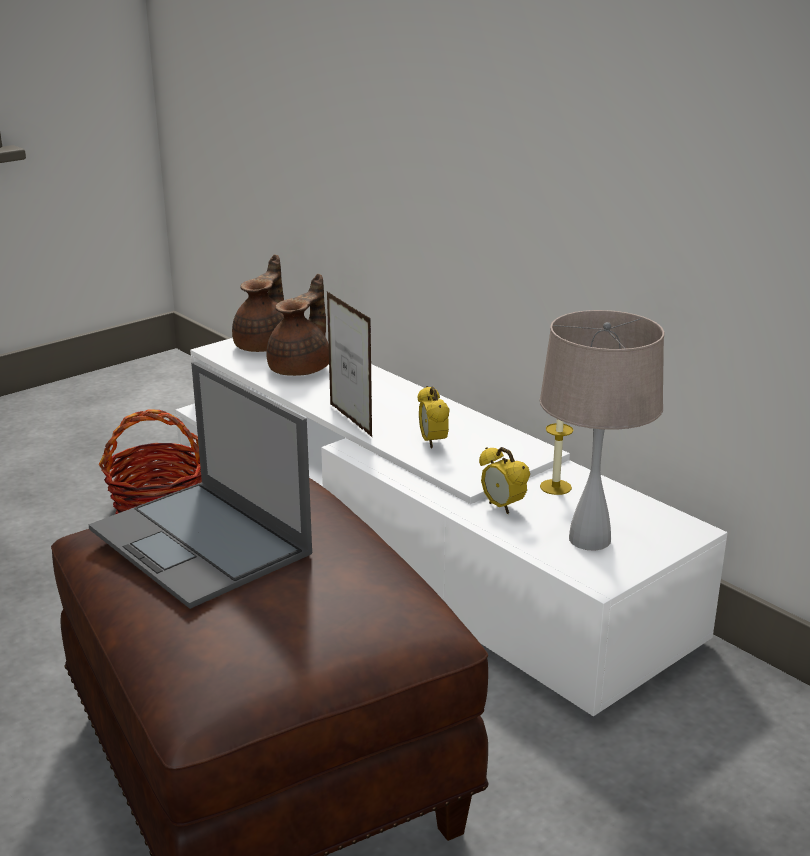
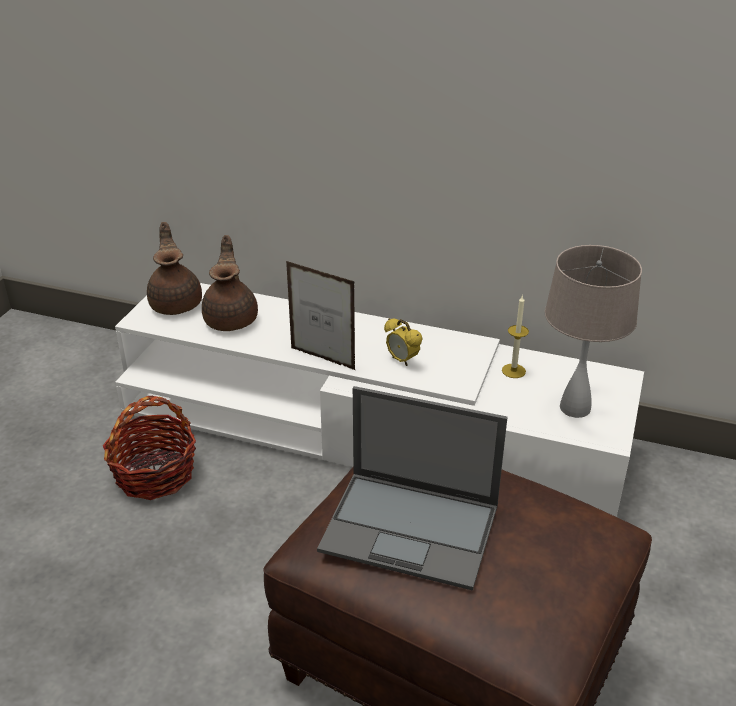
camera: 30 degrees left, 10 degrees up
alarm clock [479,447,530,514] -> none

